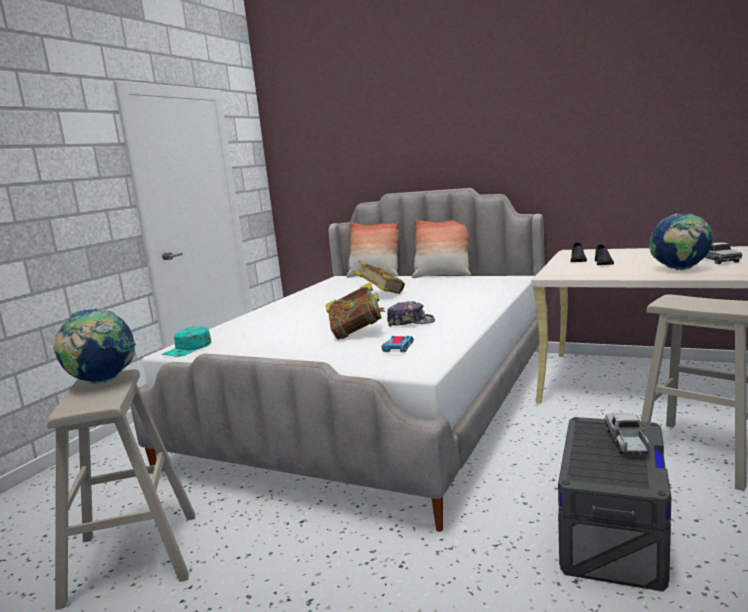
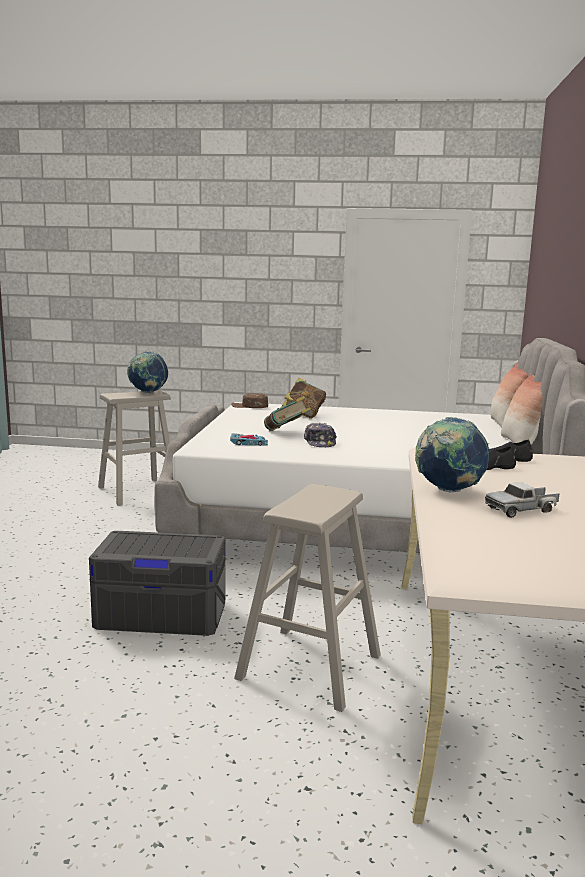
camera: 70 degrees right, 0 degrees up
turquoise cap [162,326,211,357] -> brown cap [231,393,268,408]
book [353,260,405,294] -> book moved to [282,378,326,419]
toy truck [605,413,650,455] -> none

